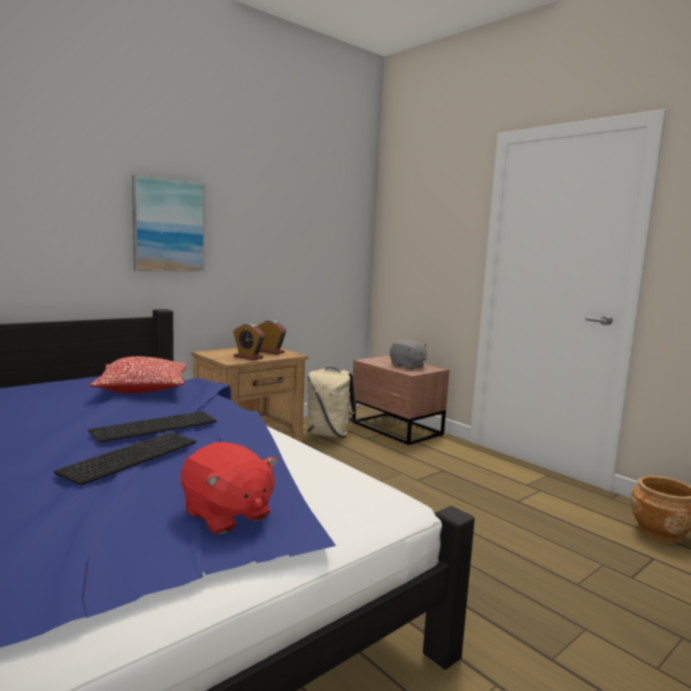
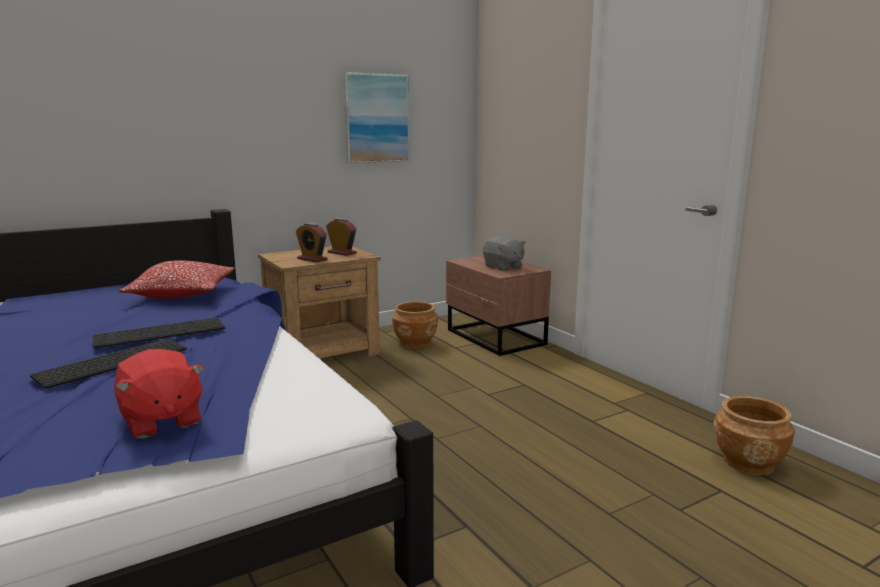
camera: 10 degrees right, 5 degrees up
picture [132,175,205,272] -> picture moved to [343,72,410,163]
beige backpack [307,367,357,438] -> brown planter [392,302,438,349]

